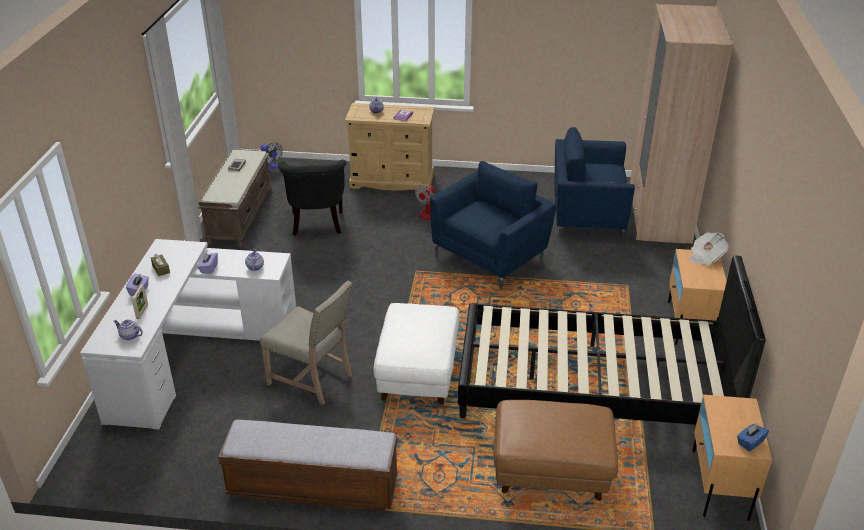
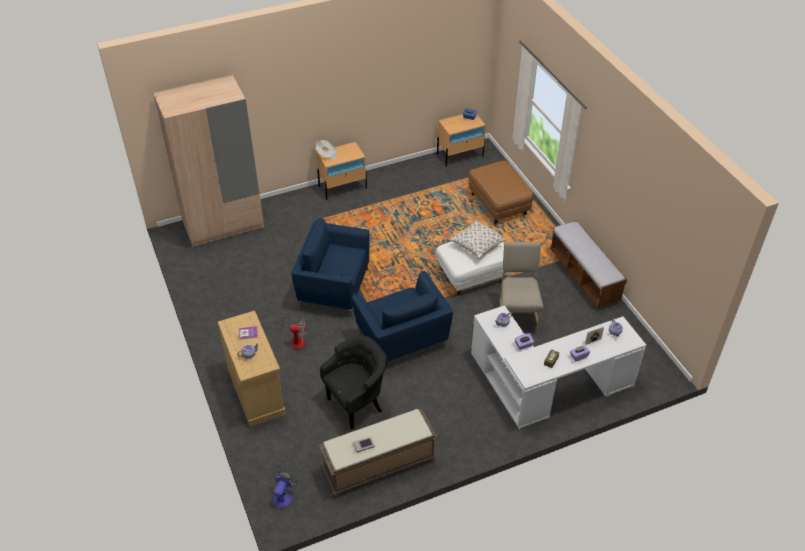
camera: 120 degrees left, 10 degrees up
black bed [458,256,766,425] -> none
blue armchair [554,127,635,242] -> blue armchair moved to [352,271,453,362]
none -> pillow [450,220,506,260]

